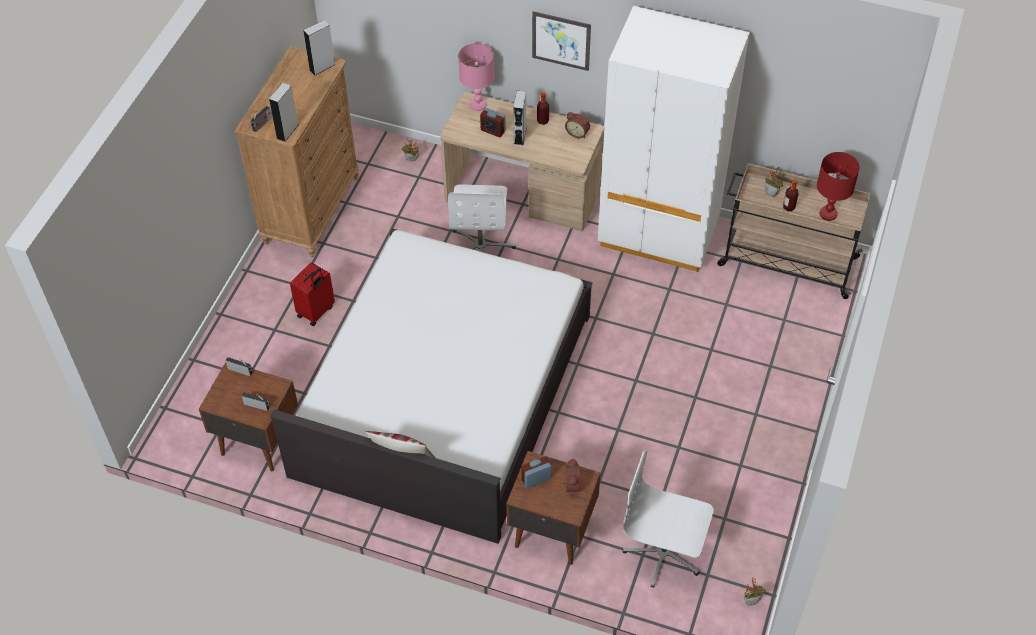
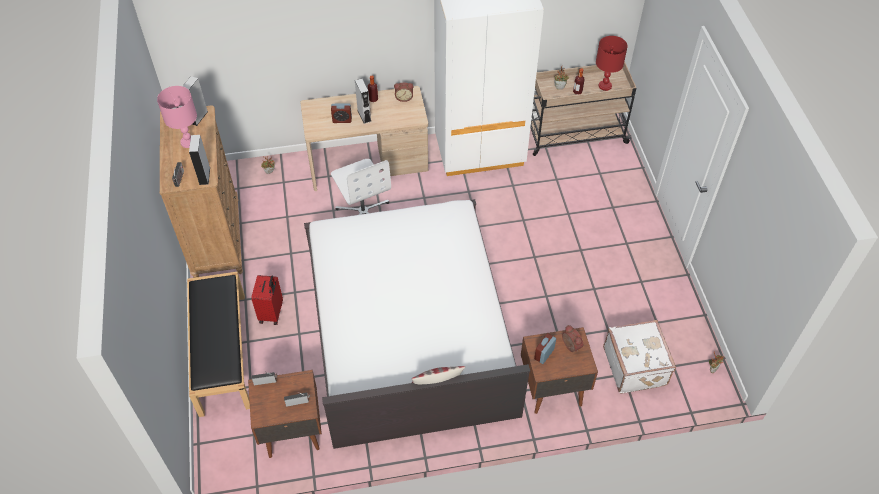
camera: 30 degrees left, 0 degrees up
pink table lamp [458,43,494,111] -> pink table lamp moved to [157,86,197,148]
picture [532,11,591,71] -> none
white office chair [622,451,714,588] -> white suitcase [603,320,676,394]
none -> black bench [187,272,250,417]

